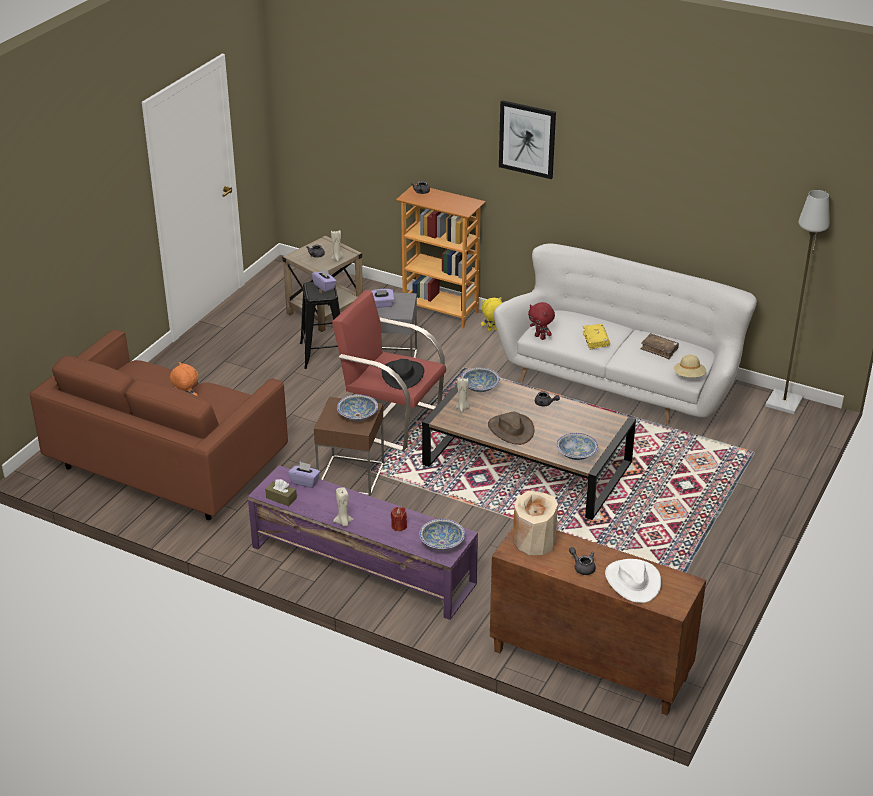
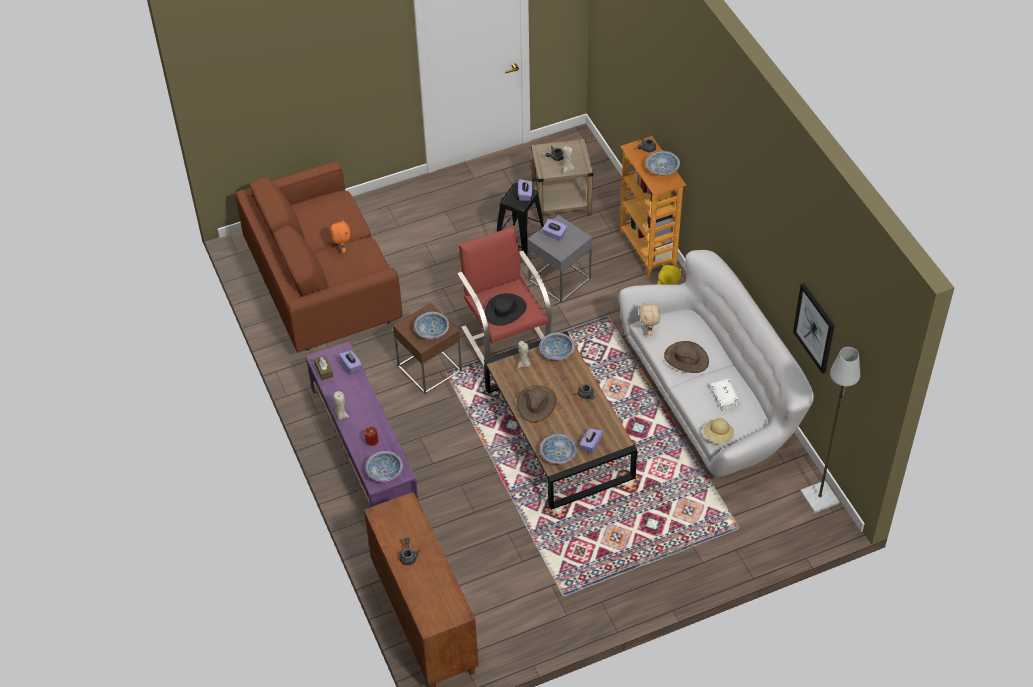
camera: 40 degrees right, 15 degrees up
picture [499,100,556,179] -> picture moved to [793,284,835,374]
beige vase [513,490,558,555] -> none
red plush toy [528,302,555,340] -> beige plush toy [639,302,660,336]
yellow book [583,324,610,350] -> brown hat [664,341,709,373]
white hat [605,559,661,603] -> none
brown book [640,333,679,359] -> white book [711,379,740,411]
none -> purple tissue box [580,428,603,453]
none -> bowl [646,151,680,175]

